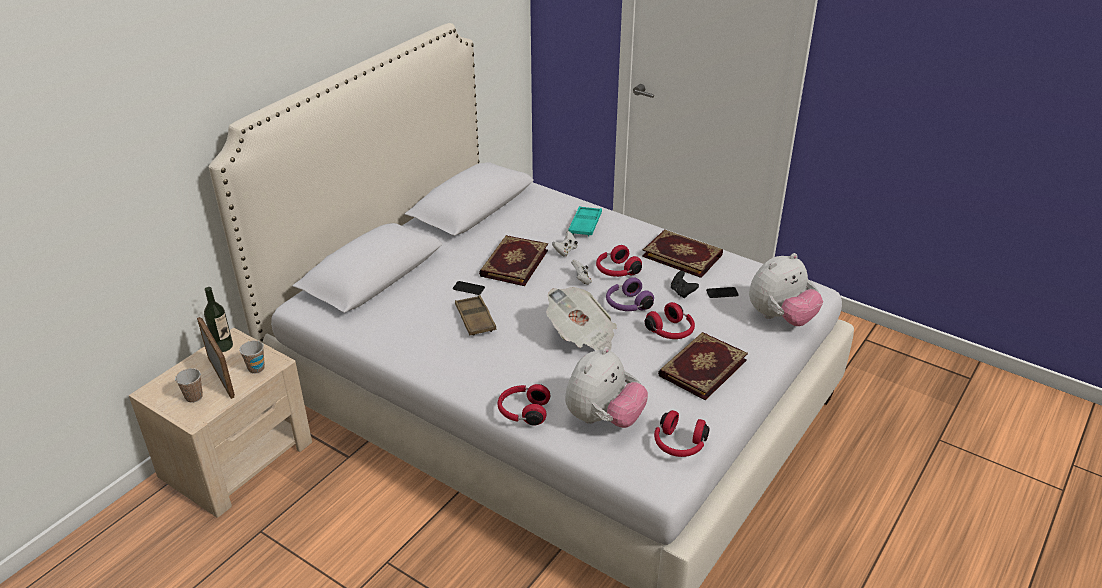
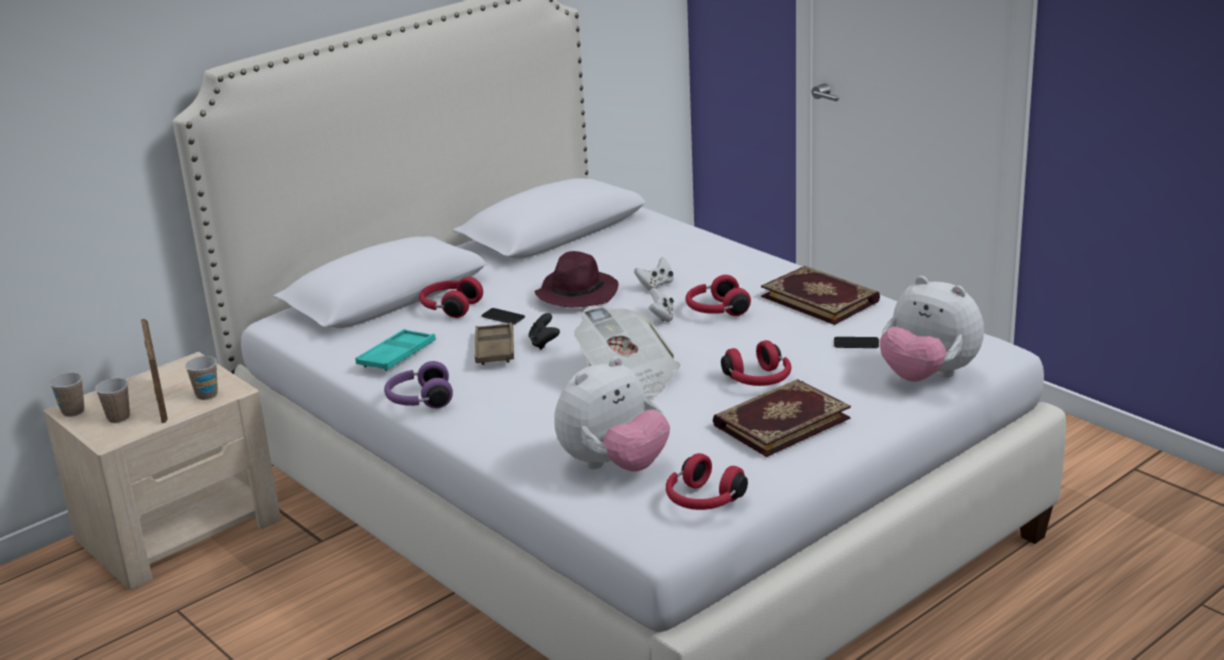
camera: 15 degrees right, 10 degrees down
bottle [204,287,233,352] -> none
book [479,235,548,286] -> purple hat [535,251,619,308]
red headphones [498,384,550,426] -> red headphones moved to [419,277,483,318]
turquoise tray [568,206,602,236] -> turquoise tray moved to [355,329,436,372]
purple headphones [606,277,654,311] -> purple headphones moved to [384,361,453,408]
black game controller [671,271,699,298] -> black game controller moved to [529,313,560,350]
plush toy [749,253,823,326] -> plush toy turned 60 degrees clockwise [880,276,984,382]
none -> cup [49,372,84,417]

